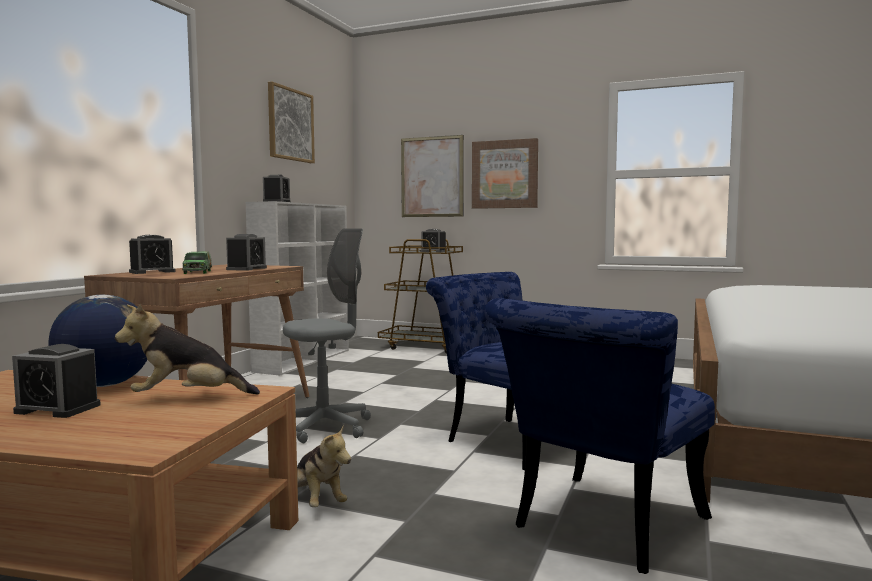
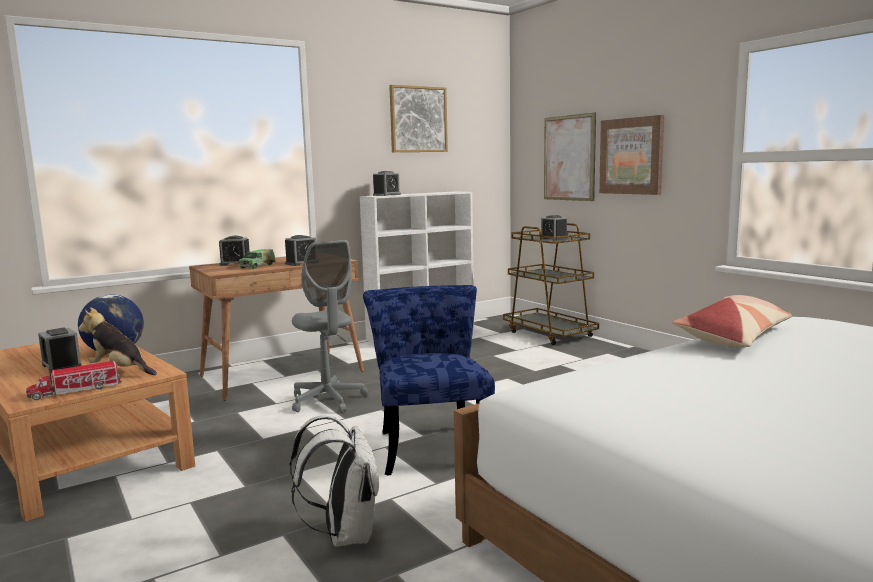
camera: 35 degrees right, 5 degrees up
grey office chair [283,228,371,443] -> grey office chair turned 60 degrees clockwise [292,240,368,413]
plush toy [297,425,351,507] -> none
blue chair [485,298,715,574] -> white backpack [289,415,379,547]
none -> toy truck [26,361,122,400]
none -> pillow [672,295,792,348]

